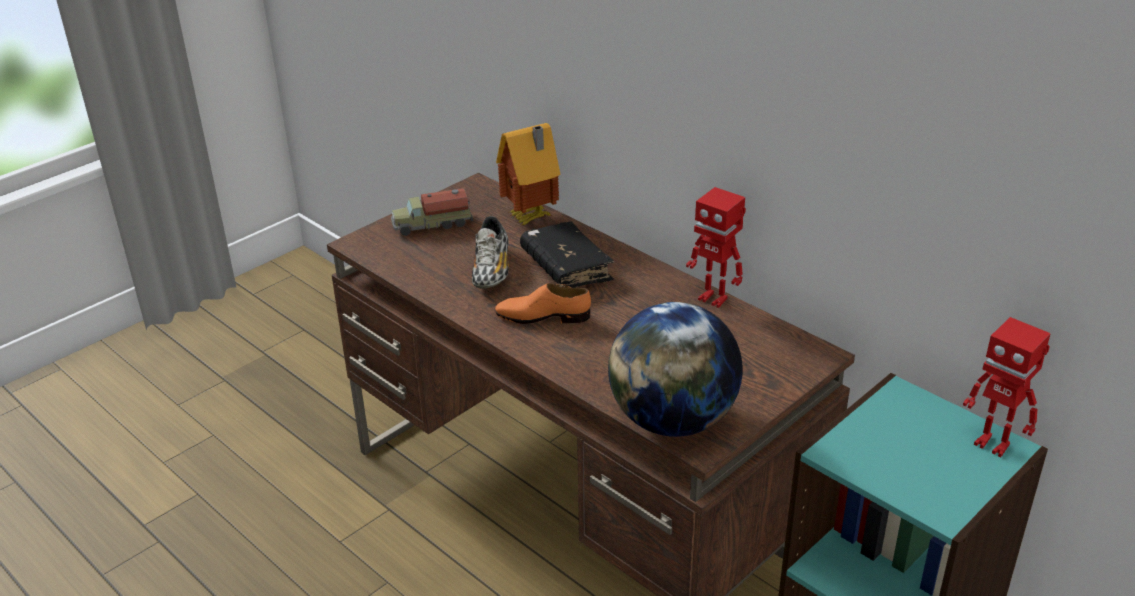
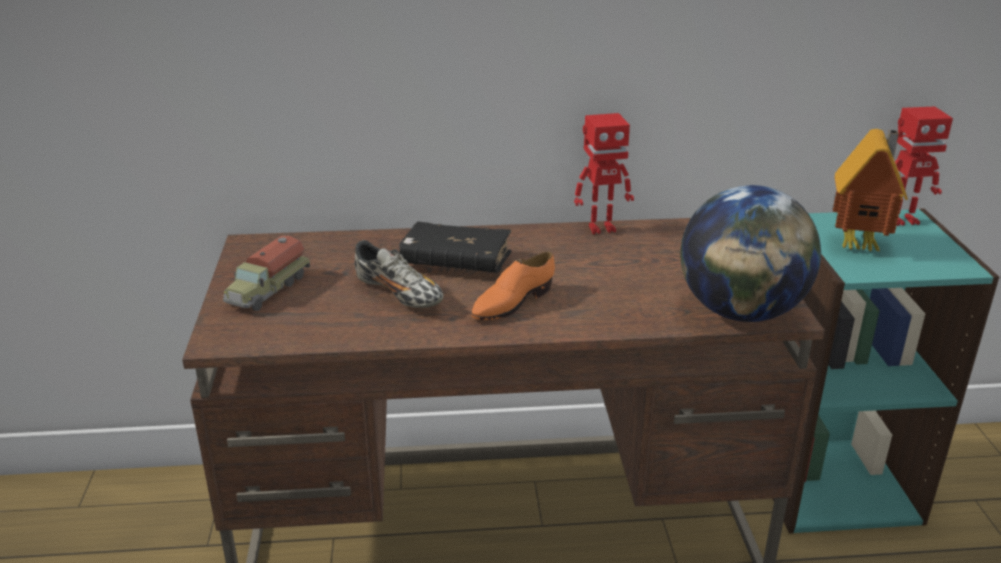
camera: 50 degrees left, 5 degrees down
toy house [496,123,561,225] -> toy house moved to [833,129,908,252]

